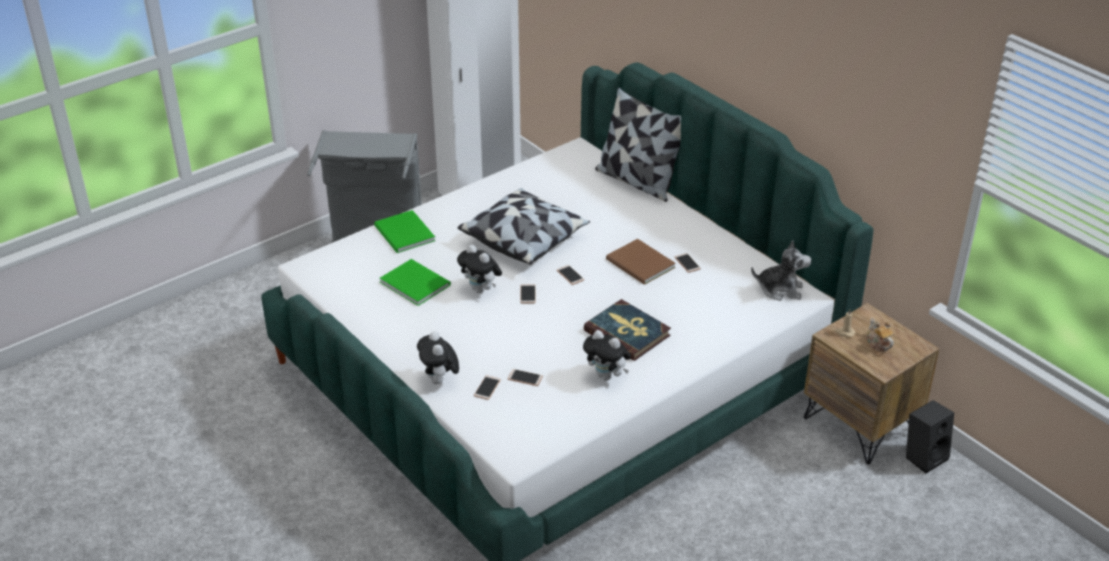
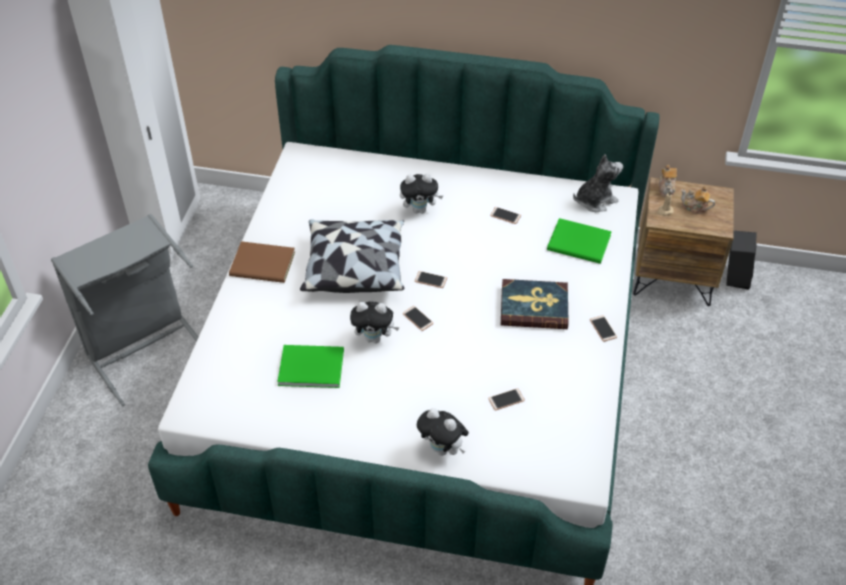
camera: 40 degrees left, 10 degrees up
green book [374,210,435,253] -> green book moved to [547,218,612,264]
phone [474,375,501,400] -> phone moved to [590,315,617,342]
plush toy [583,330,631,380] -> plush toy moved to [400,174,443,214]
pillow [595,87,681,202] -> none
brown book [606,239,676,285] -> brown book moved to [229,241,295,283]
none -> teapot [659,165,677,197]

